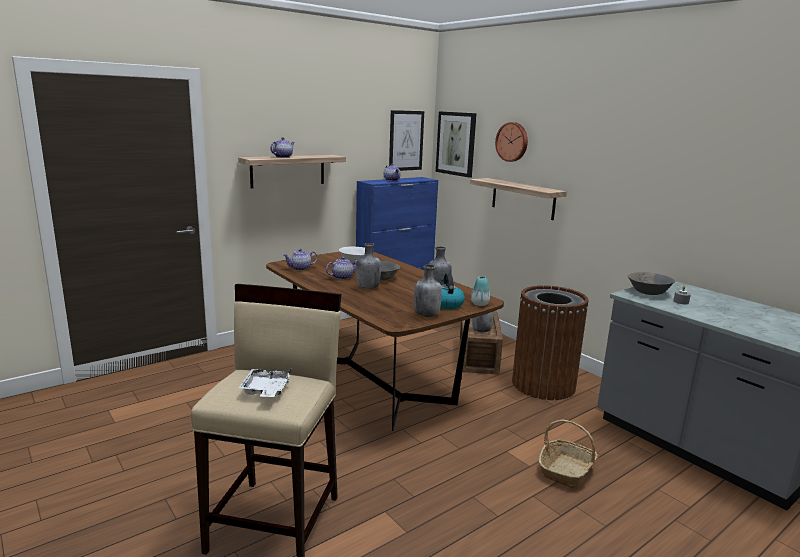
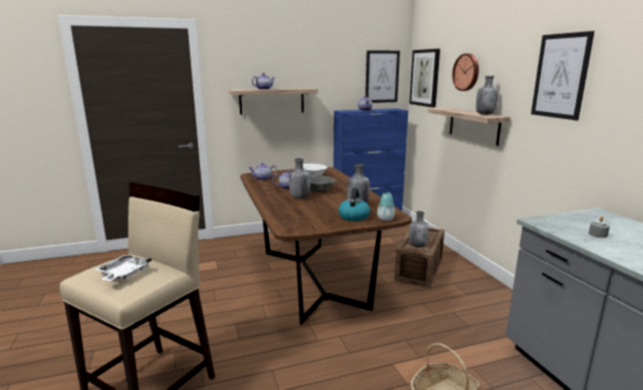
camera: 20 degrees right, 0 degrees up
grey bottle [414,265,442,317] -> grey bottle moved to [476,76,498,115]
brown trash can [512,285,589,400] -> none
grey bowl [628,272,675,295] -> none
none -> picture [531,31,594,120]

